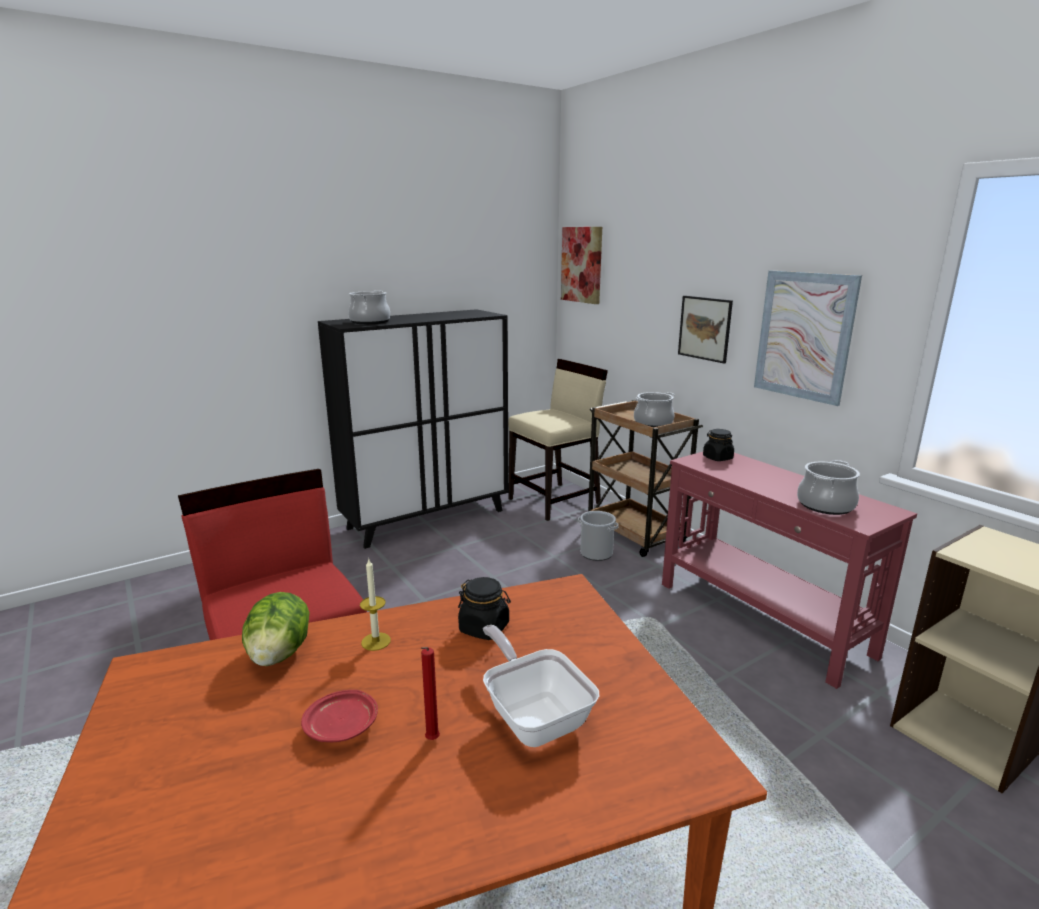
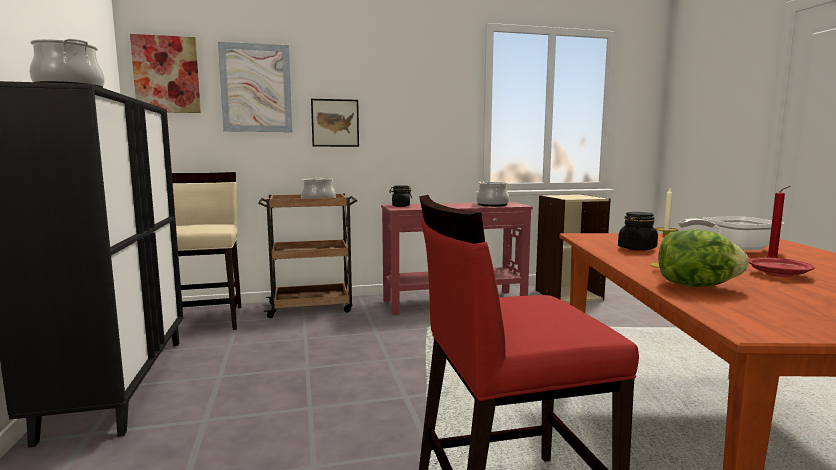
camera: 70 degrees left, 10 degrees down
bucket [578,511,619,561] -> none
picture [754,271,862,406] -> picture moved to [218,42,292,132]

